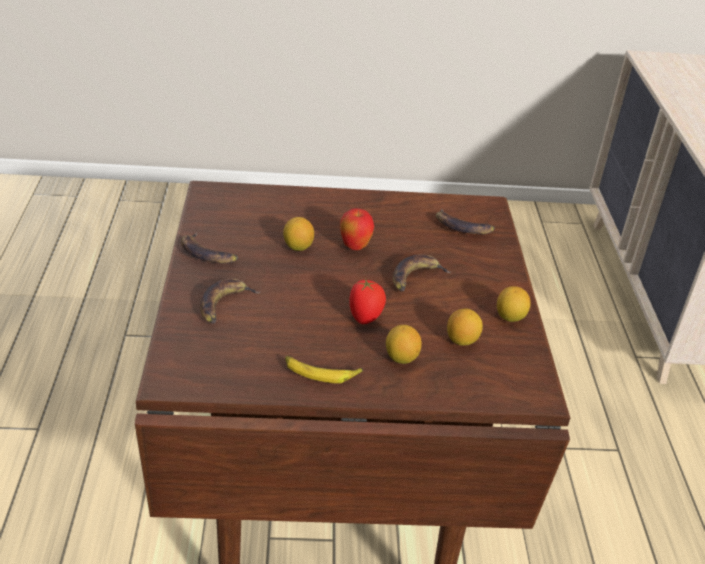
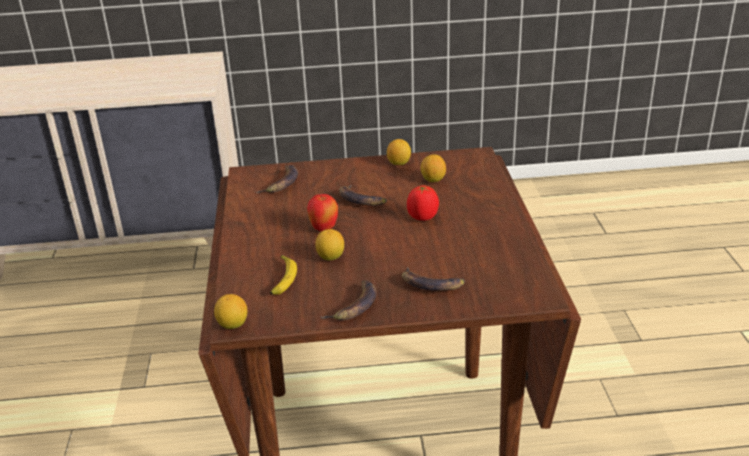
camera: 90 degrees left, 5 degrees down
banana [285,356,363,384] -> banana moved to [270,255,297,295]
lemon [386,325,422,364] -> lemon moved to [214,294,247,329]

